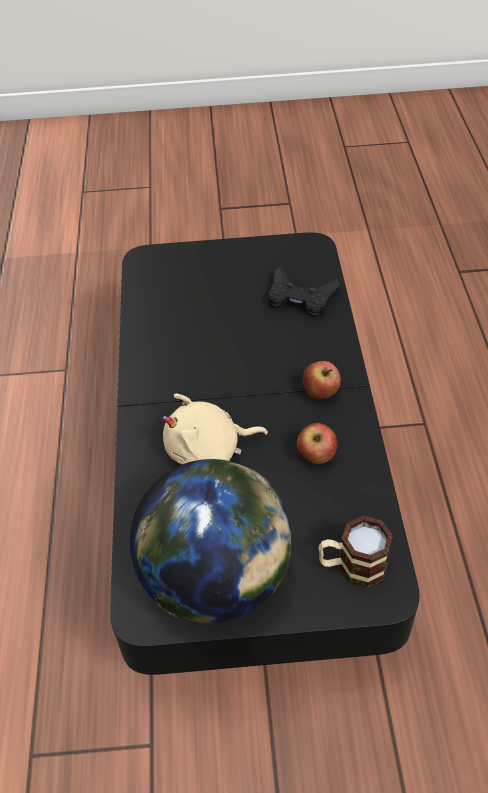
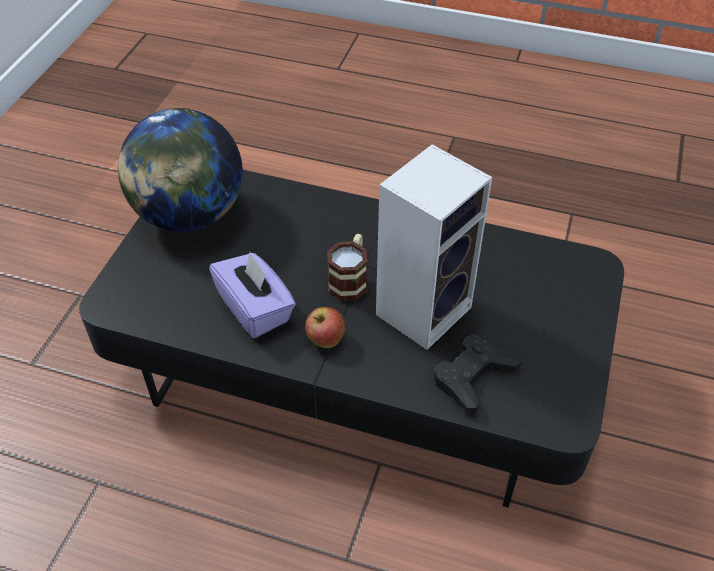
camera: 110 degrees right, 0 degrees up
beige plush toy [162,393,268,465] -> none
apple [297,423,337,464] -> purple tissue box [209,252,296,338]
mug [319,516,393,587] -> mug moved to [327,234,367,301]
none -> speaker [376,144,492,350]

